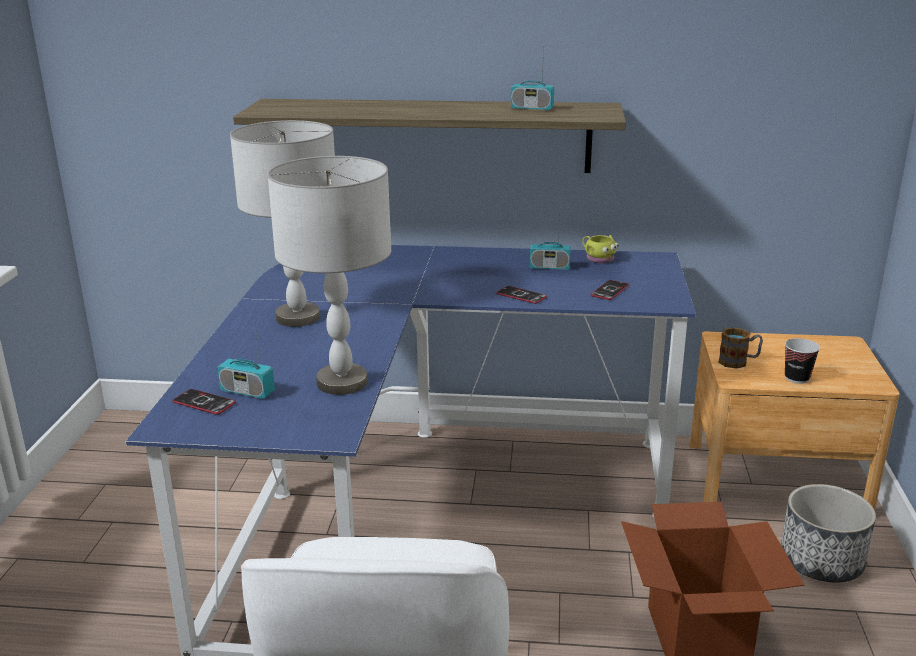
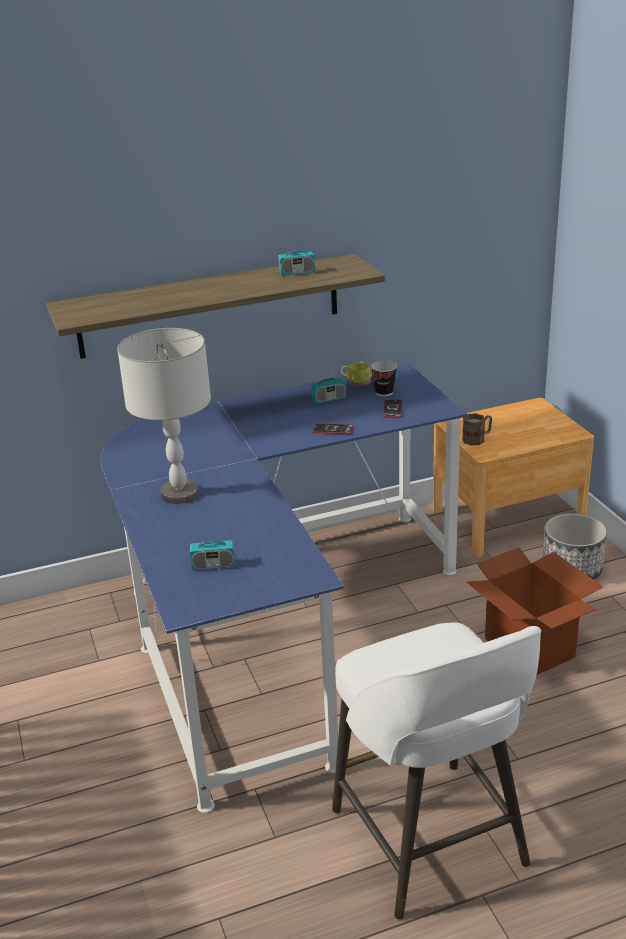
camera: 25 degrees left, 5 degrees up
phone [172,389,236,415] -> none
grey table lamp [267,156,392,395] -> none
cup [785,338,820,384] -> cup moved to [371,360,397,396]

